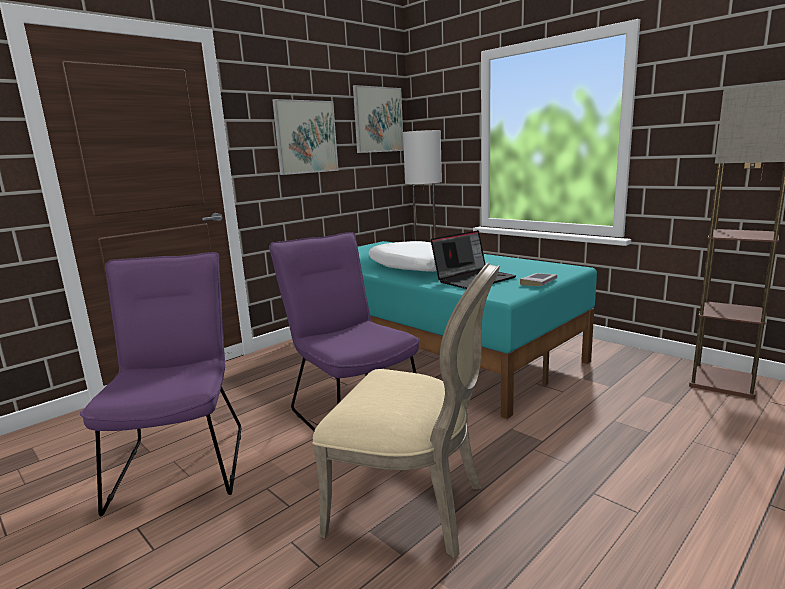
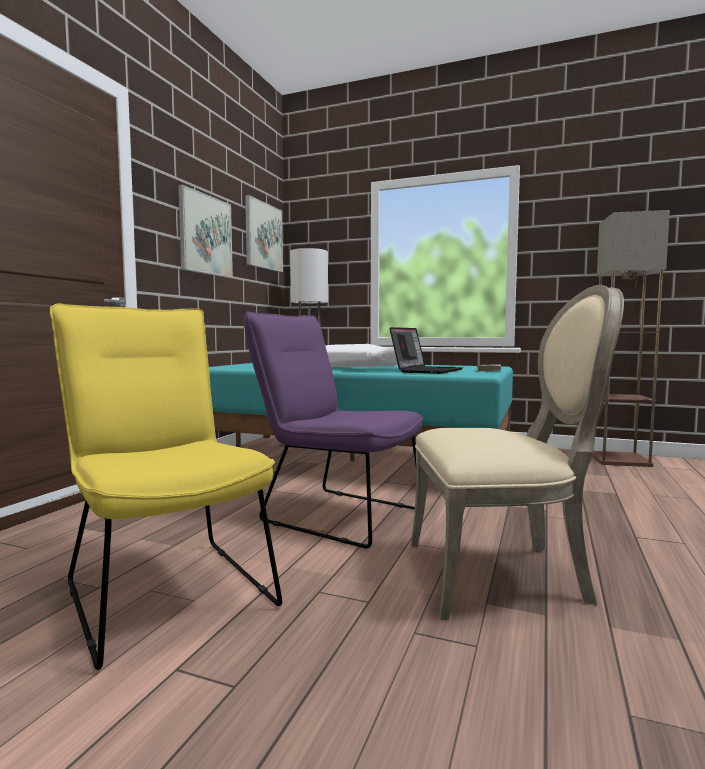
camera: 25 degrees left, 10 degrees down
purple chair [80,252,241,516] -> yellow chair [50,303,282,670]

